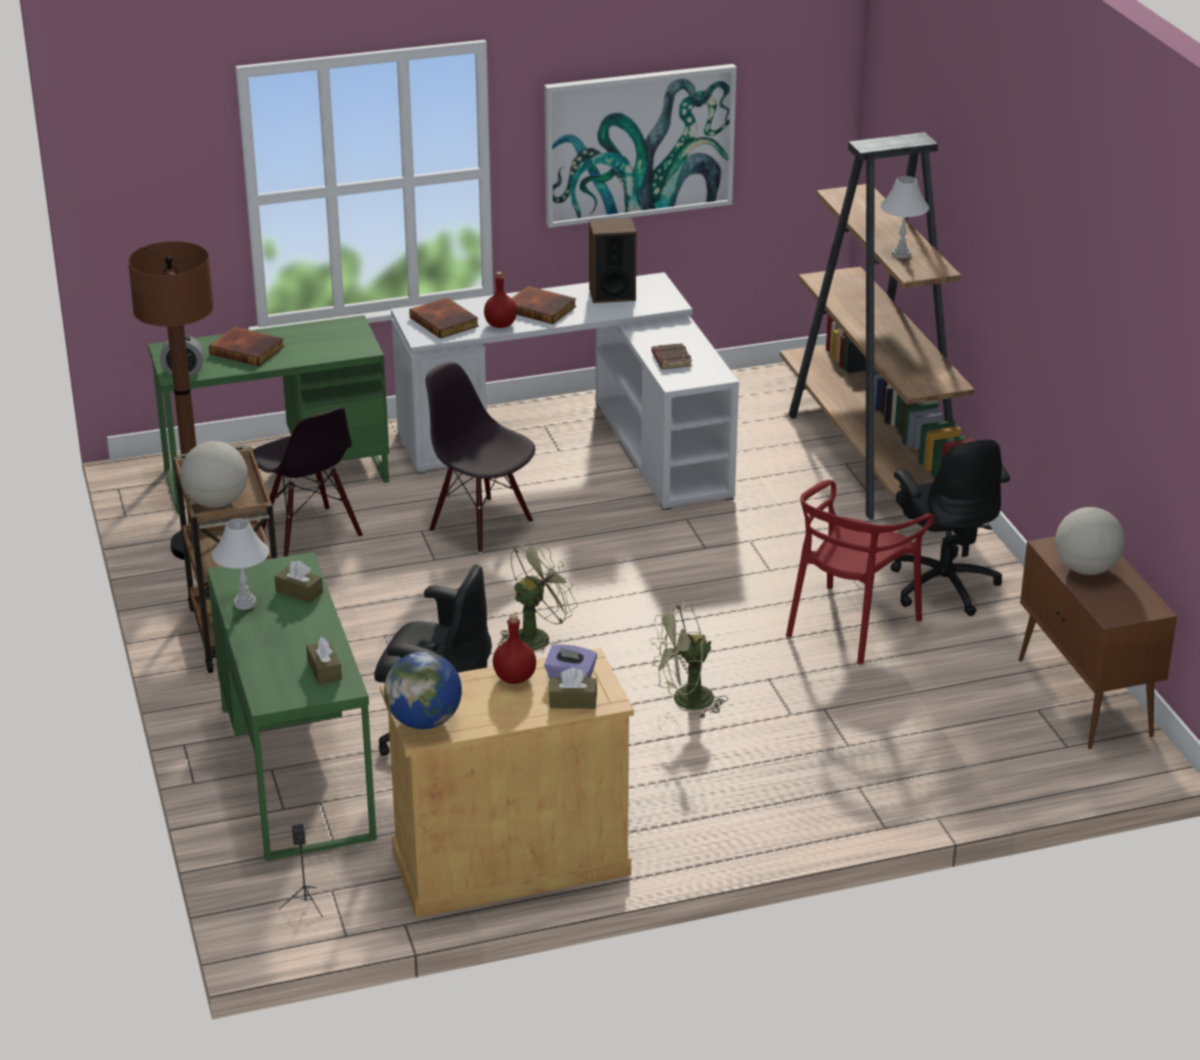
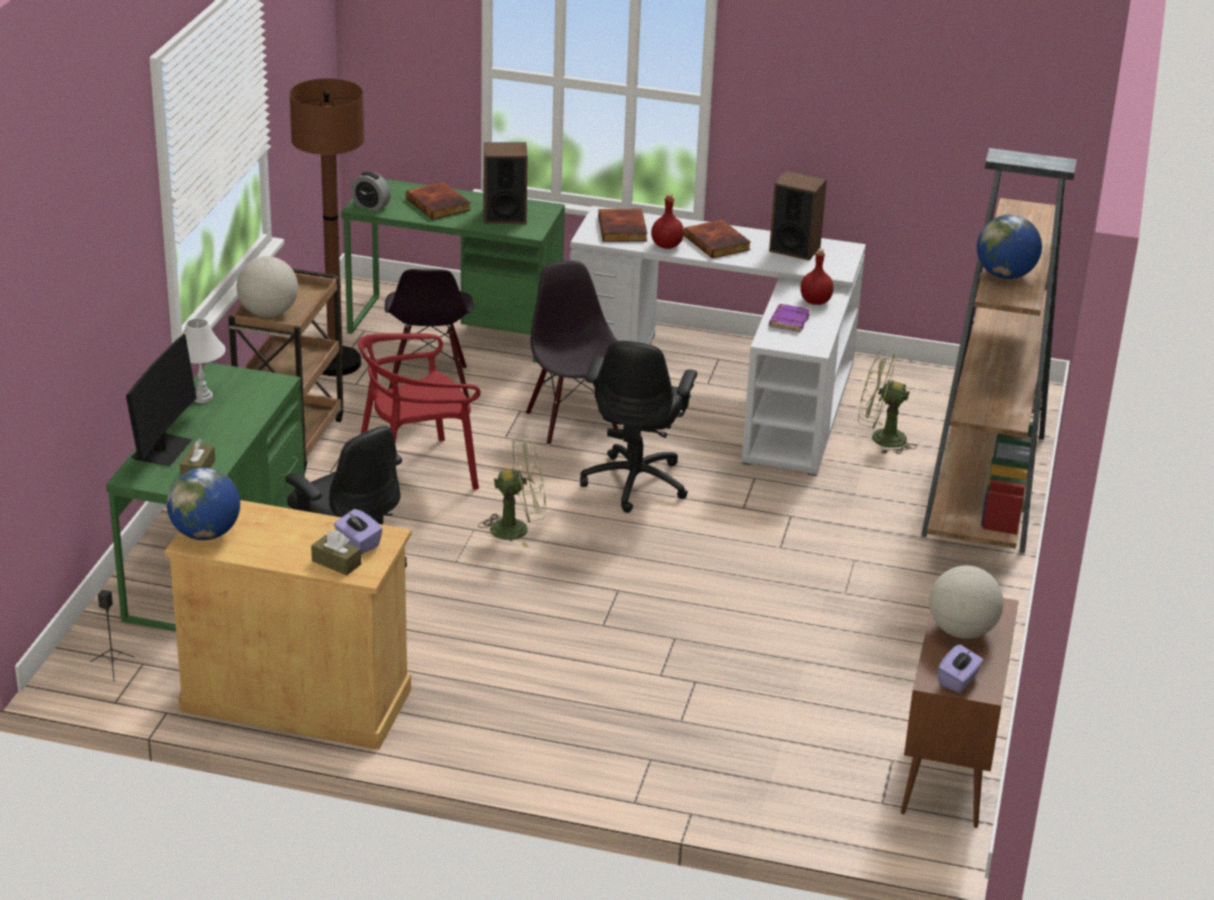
camera: 30 degrees right, 0 degrees up
brown tissue box [274,561,323,603] -> none
red bottle [493,614,536,684] -> red bottle moved to [800,249,834,305]
picture [544,64,737,228] -> none
green fan [650,603,728,719] -> green fan moved to [858,350,917,454]
brown book [652,343,692,370] -> purple book [769,304,810,332]
red chair [786,480,934,664] -> red chair moved to [358,333,480,490]
white table lamp [880,176,929,258] -> globe [977,215,1042,279]
black office chair [890,440,1010,616] -> black office chair moved to [580,341,697,513]
none -> monitor [126,334,197,466]
none -> speaker [483,142,528,224]
none -> purple tissue box [938,644,983,693]

